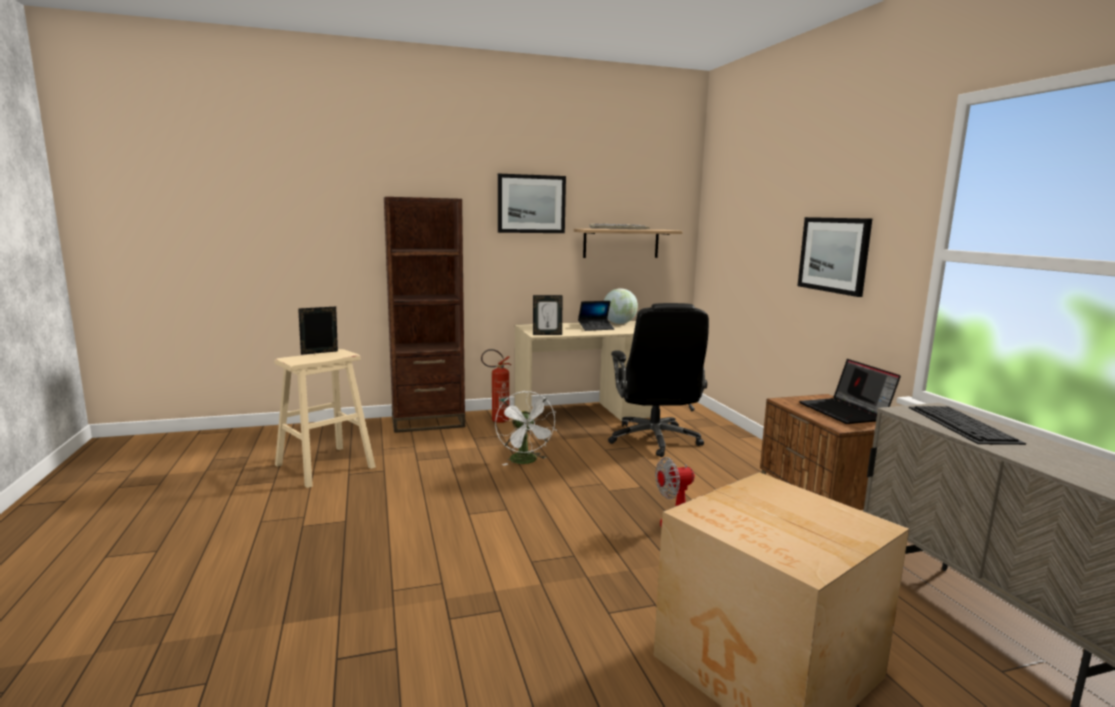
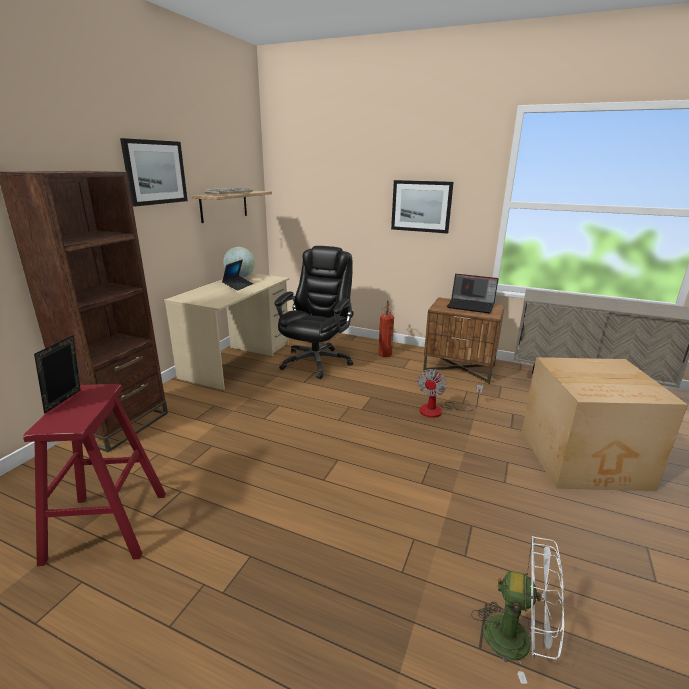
camera: 50 degrees left, 10 degrees up
beige stool [274,349,376,488] -> red stool [23,384,166,566]
fire extinguisher [481,349,512,423] -> fire extinguisher moved to [378,300,394,357]
white fan [495,391,557,466] -> white fan moved to [471,535,564,684]
picture frame [533,295,562,335] -> none
black office chair [608,303,709,457] -> black office chair turned 105 degrees counterclockwise [274,246,354,379]
keyboard [909,406,1026,445] -> none

